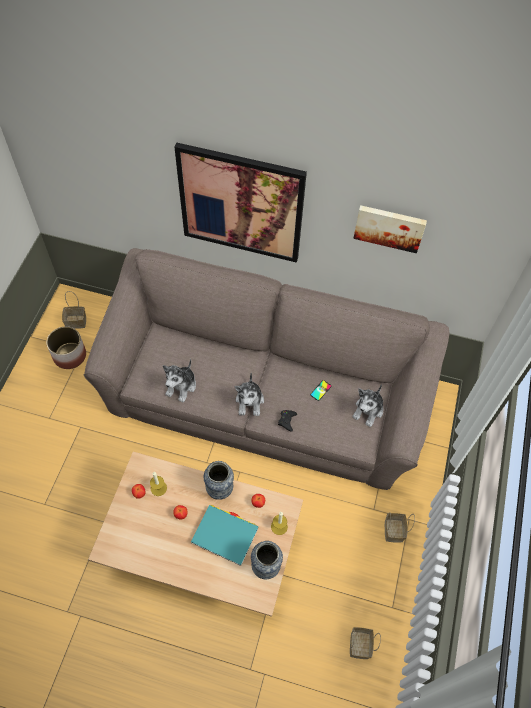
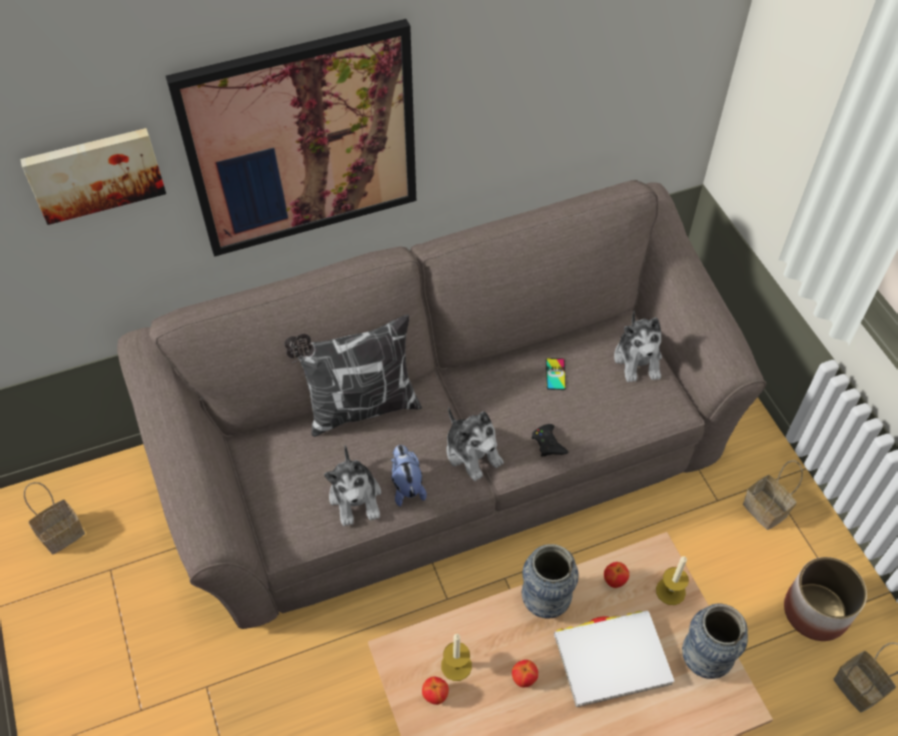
camera: 35 degrees left, 5 degrees down
planter [47,326,86,369] -> planter moved to [784,557,867,641]
turquoise book [191,505,259,566] -> white book [554,611,675,707]
picture [353,205,427,253] -> picture moved to [20,128,166,225]
none -> pillow [284,315,422,437]
none -> plush toy [391,445,427,507]

